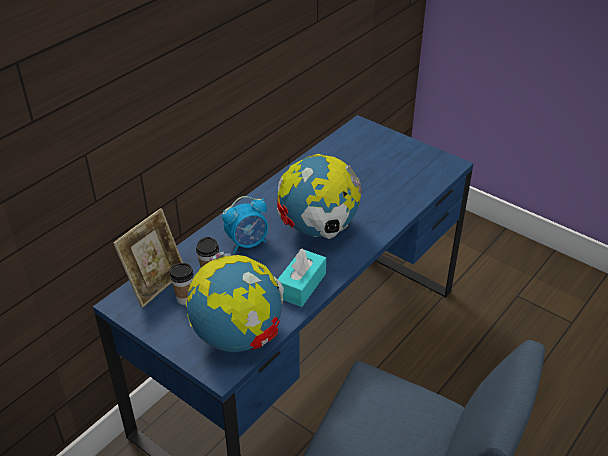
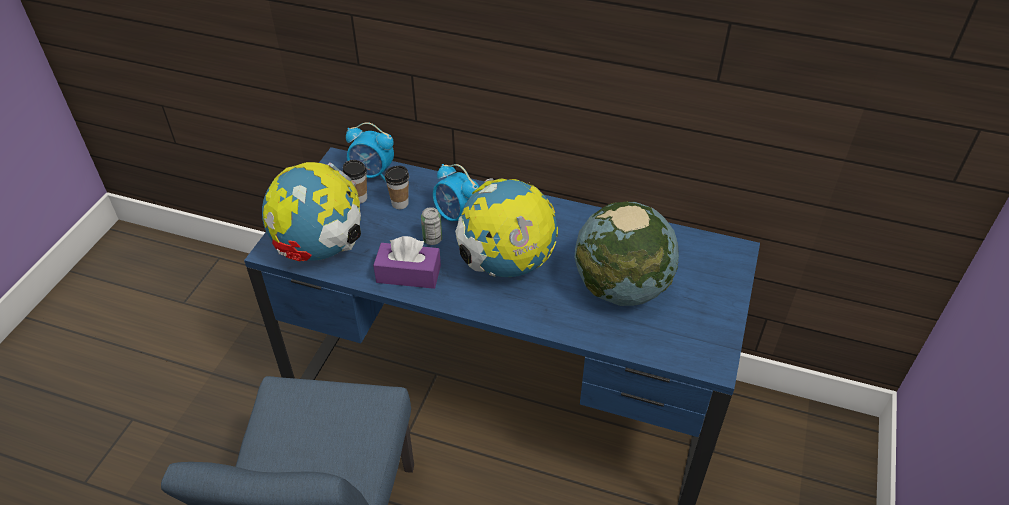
camera: 70 degrees right, 5 degrees up
picture frame [113,208,183,307] -> alarm clock [346,122,394,182]
turquoise tissue box [278,248,326,307] -> purple tissue box [373,236,441,289]
none -> can [421,207,442,245]
none -> globe [575,201,679,306]

